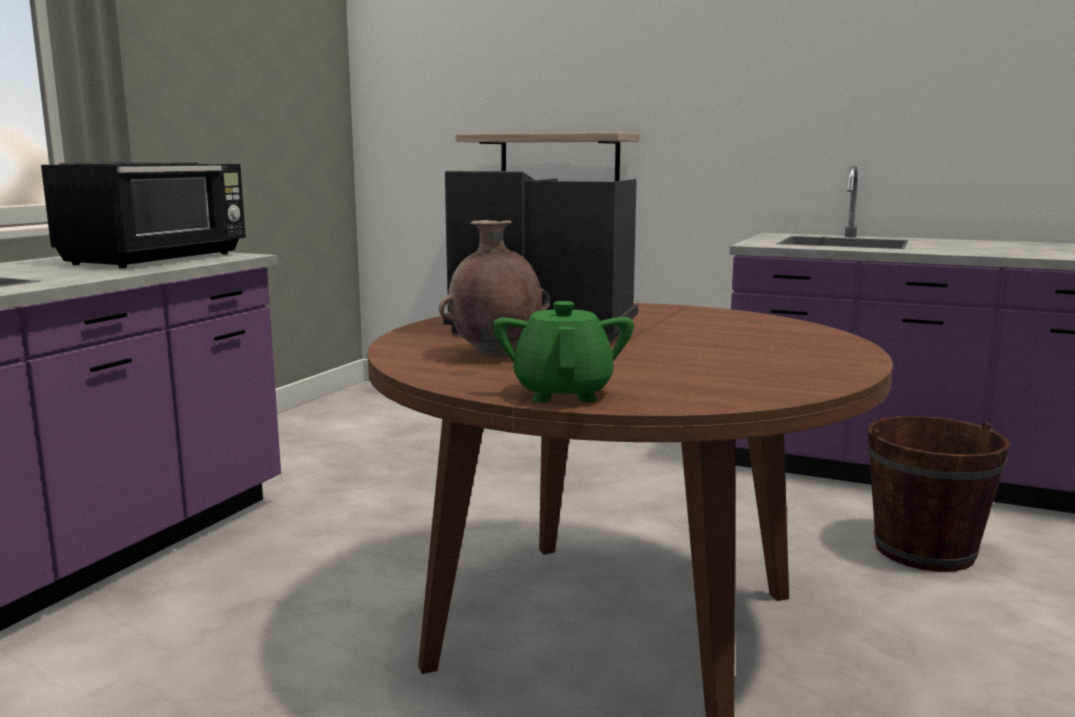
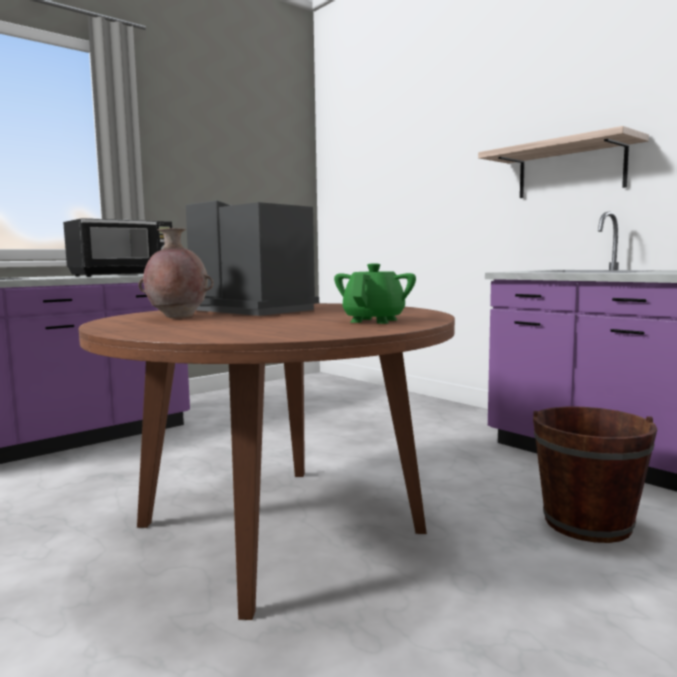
camera: 25 degrees right, 5 degrees down
shelf [456,132,639,181] -> shelf moved to [478,126,649,198]
green teapot [493,301,634,403] -> green teapot moved to [334,264,416,324]

